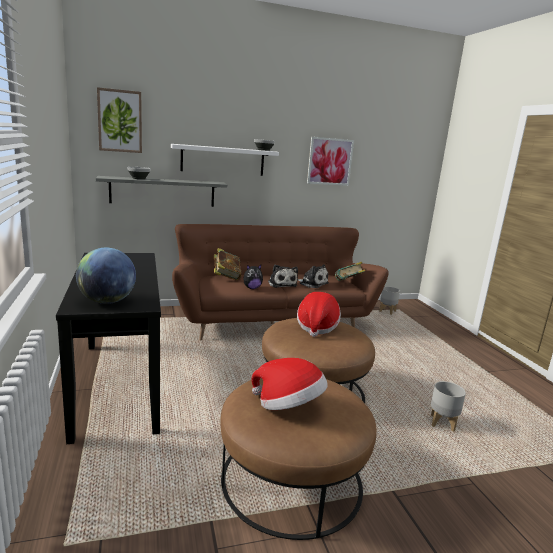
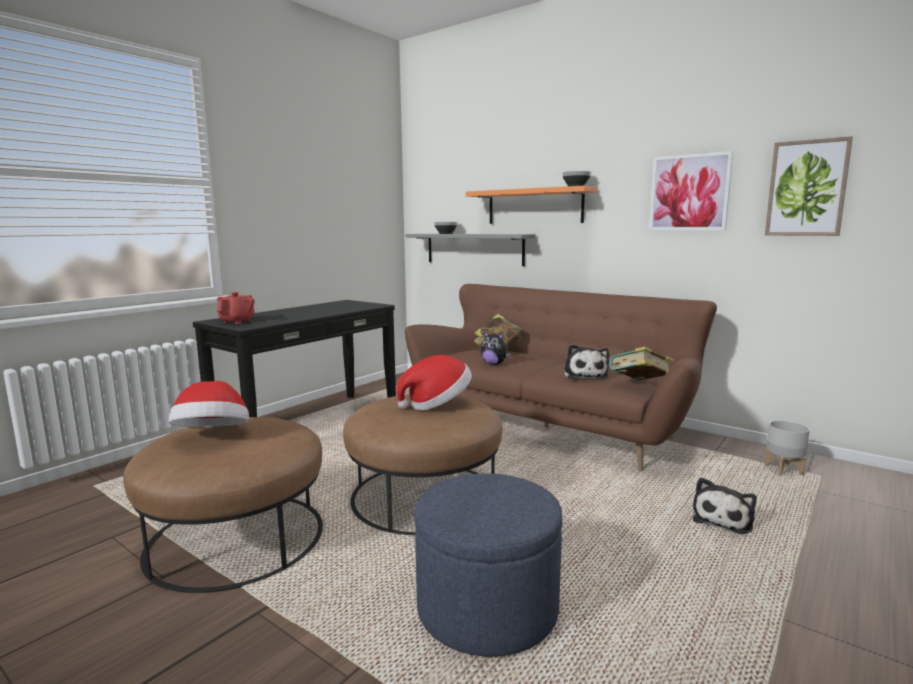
camera: 55 degrees right, 5 degrees down
globe [76,248,136,304] -> red teapot [217,292,255,324]
picture [97,87,142,153] -> picture moved to [765,136,853,236]
white shelf [171,144,279,176] -> orange shelf [466,185,597,224]
plush toy [268,265,298,288] -> plush toy moved to [693,477,757,534]
grey planter [431,381,466,432] -> blue ottoman [415,473,562,657]

